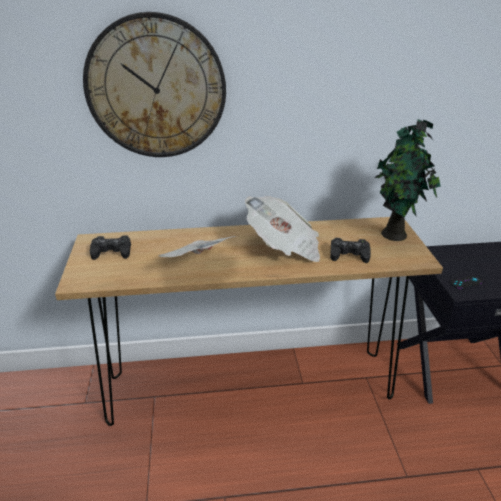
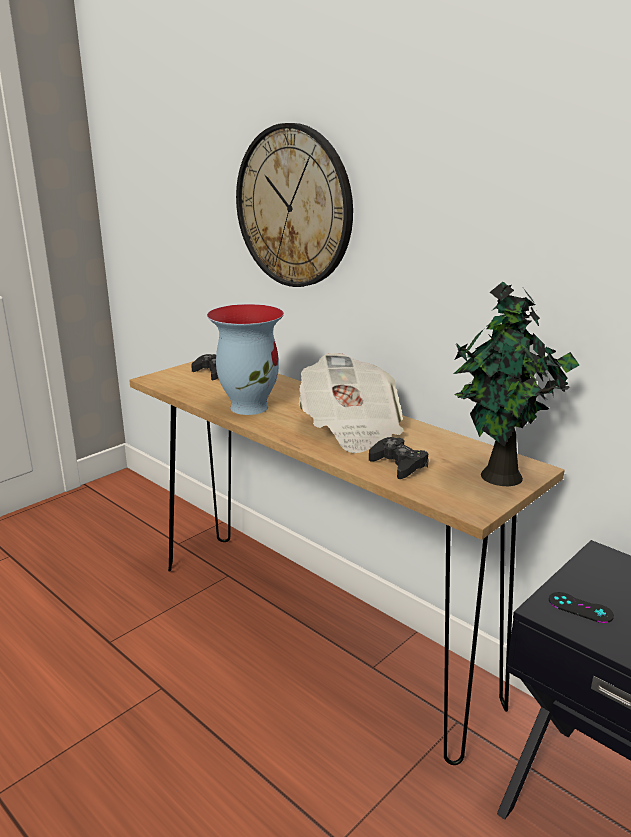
camera: 50 degrees right, 10 degrees down
newspaper [159,236,237,257] -> vase [207,304,284,415]

